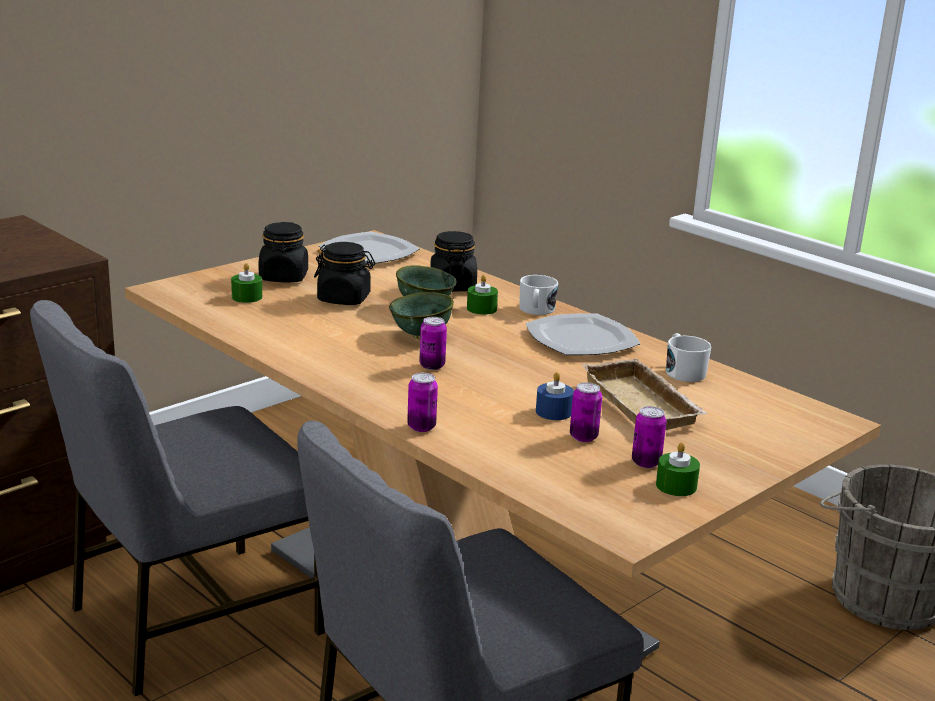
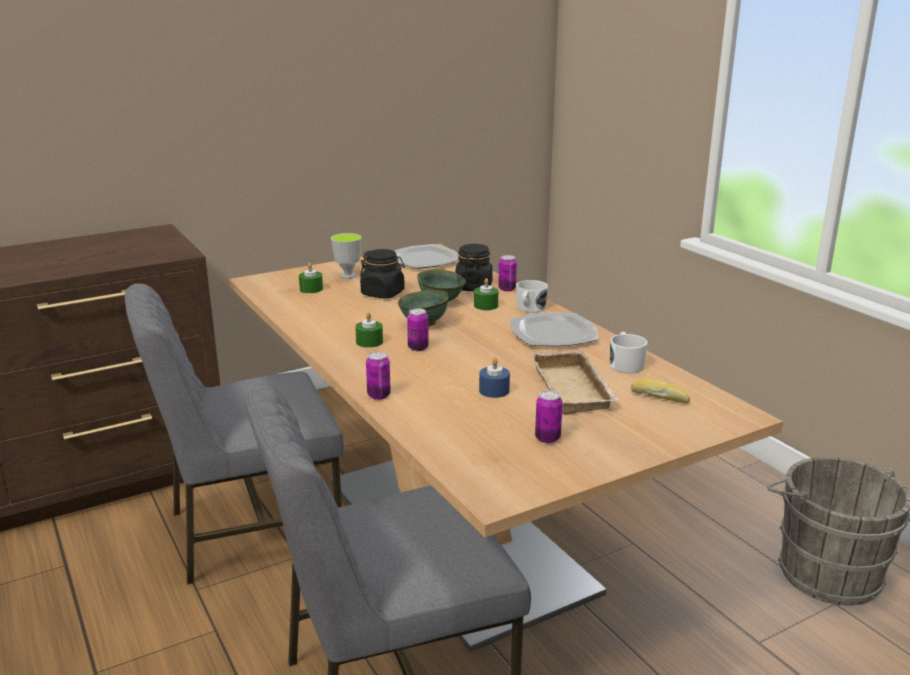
camera: 15 degrees right, 0 degrees up
black jar [258,222,308,282] -> cup [331,233,362,279]
can [570,382,602,442] -> can moved to [498,255,517,291]
green candle [656,442,700,496] -> green candle moved to [355,312,383,348]
none -> bread [631,379,690,404]

